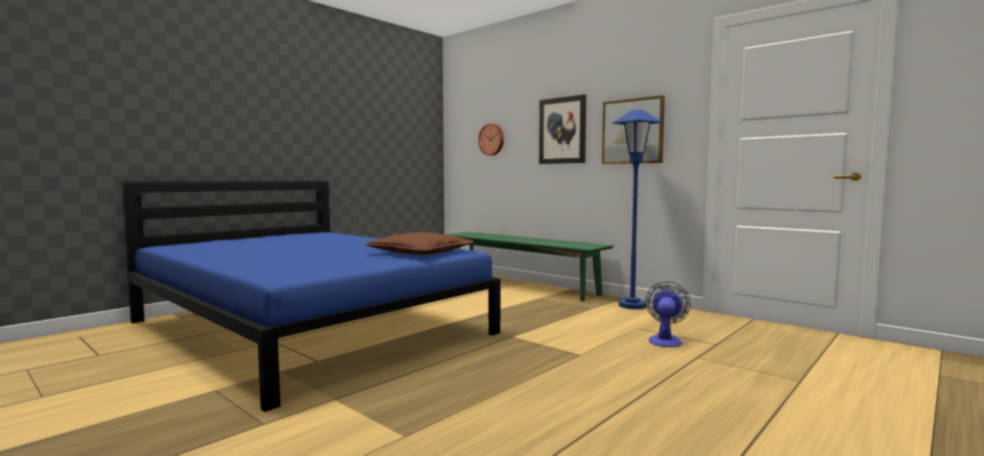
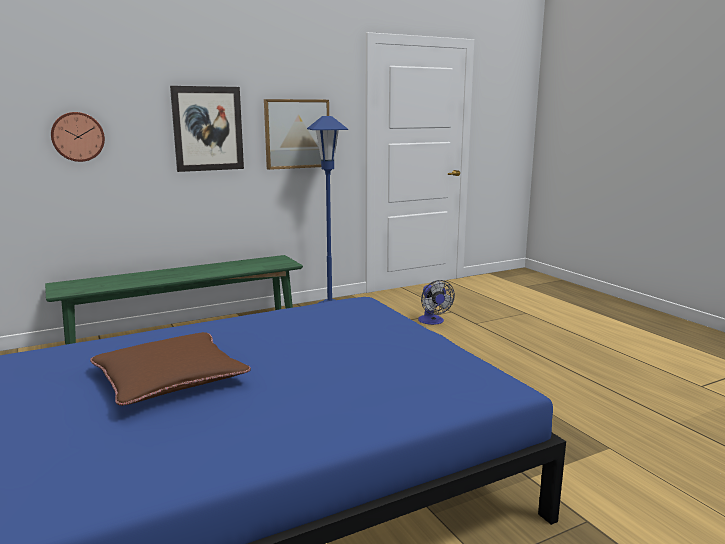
camera: 70 degrees left, 10 degrees up
brown pillow [365,232,474,255] -> brown pillow moved to [90,332,251,406]
fan [646,282,691,347] -> fan turned 150 degrees counterclockwise [418,280,455,325]

